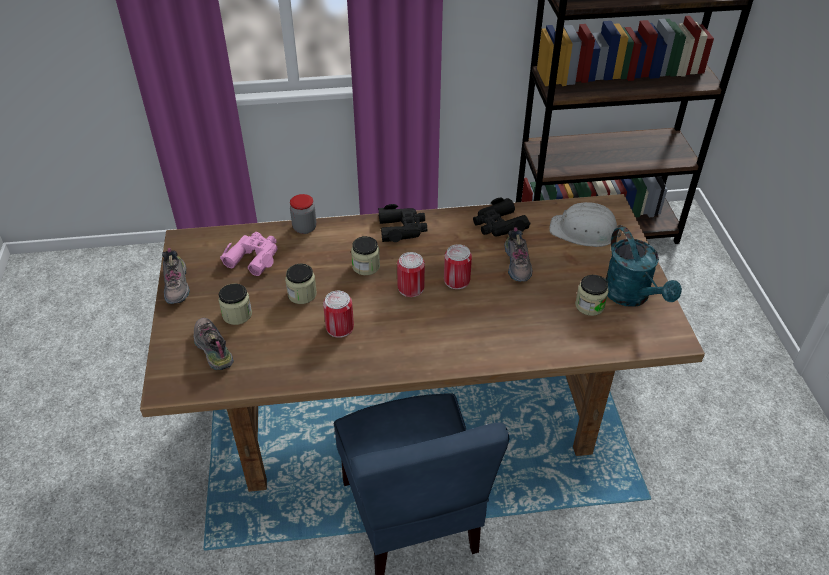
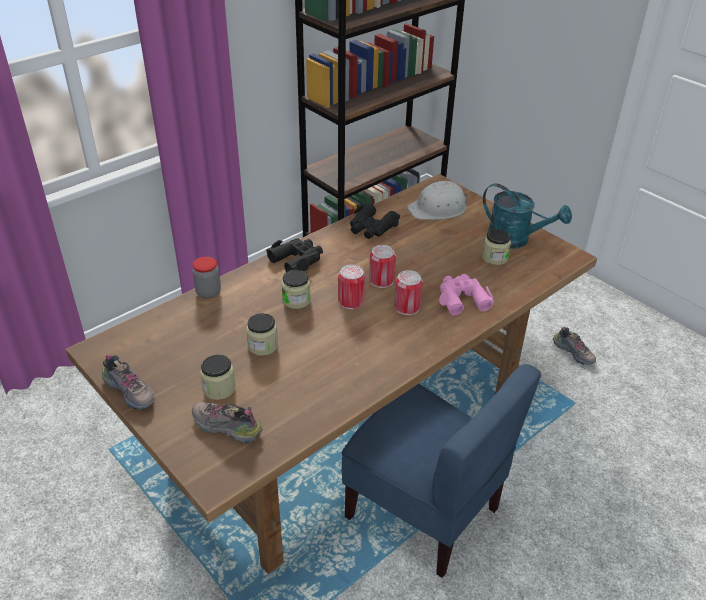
camera: 35 degrees left, 5 degrees down
pink binoculars [220,232,278,276] -> pink binoculars moved to [439,274,494,315]
can [323,291,354,338] -> can moved to [394,270,423,315]
shoe [504,227,533,282] -> shoe moved to [553,327,596,365]

